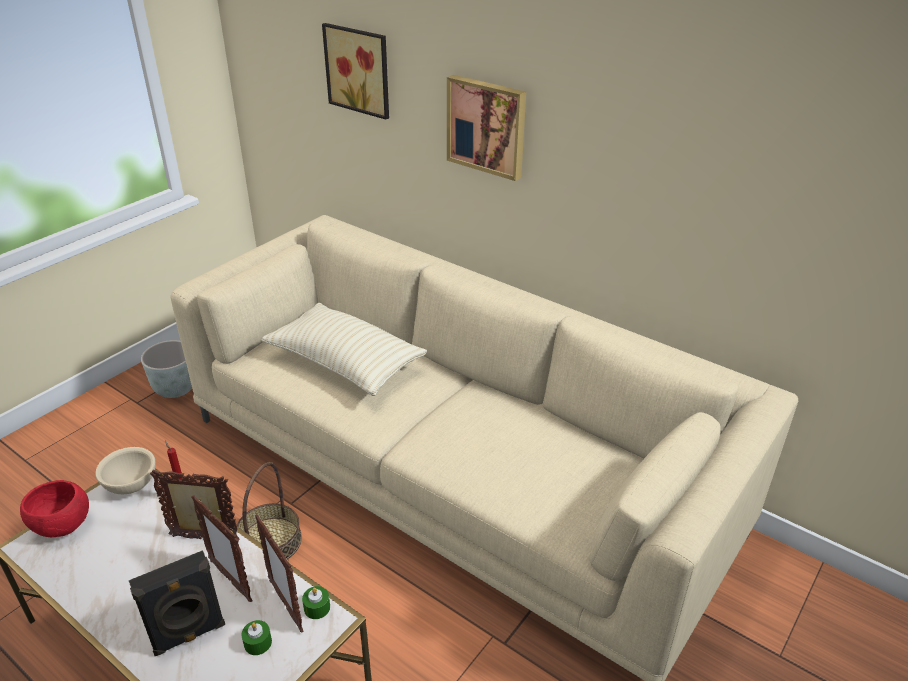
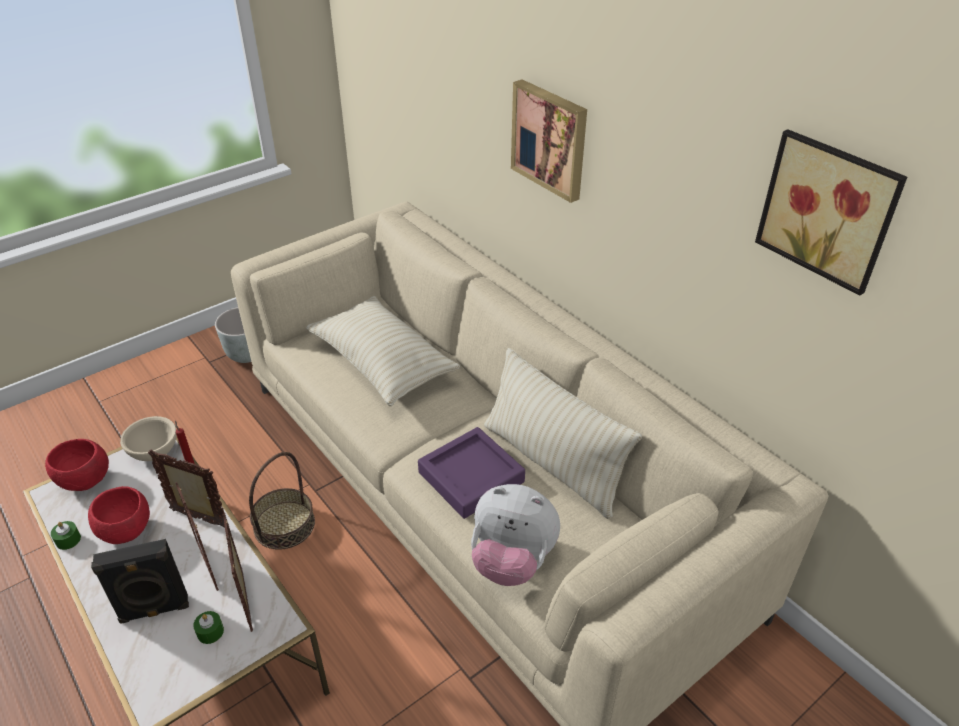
camera: 15 degrees right, 5 degrees up
green candle [302,586,330,619] -> green candle moved to [51,521,81,550]
picture [322,23,389,120] -> picture moved to [755,129,907,296]
none -> red bowl [88,486,150,544]
none -> purple tray [418,427,525,519]
none -> plush toy [471,484,560,586]
none -> beige pillow [484,348,642,519]

